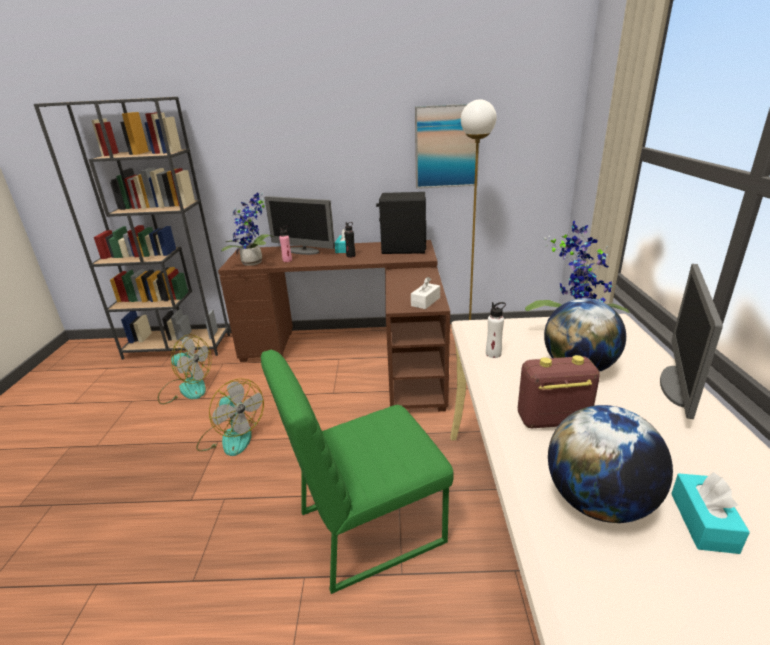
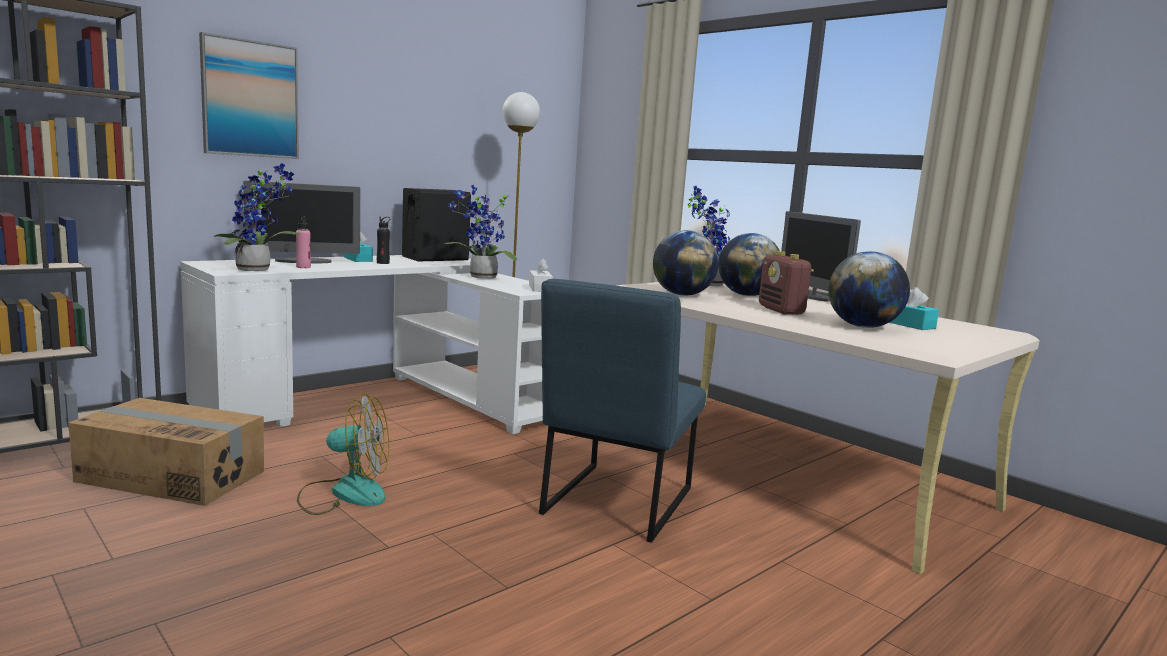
camera: 45 degrees left, 15 degrees down
fan [158,334,212,404] -> cardboard box [68,398,264,506]
brown desk [218,240,450,411] -> white desk [180,255,543,434]
green chair [261,349,454,594] -> blue chair [539,279,706,543]
picture [415,104,479,189] -> picture moved to [199,32,299,159]
white bottle [486,302,506,358] -> globe [653,230,719,296]
radio [518,355,600,428] -> radio turned 60 degrees counterclockwise [759,251,814,315]
none -> potted plant [445,185,517,279]

